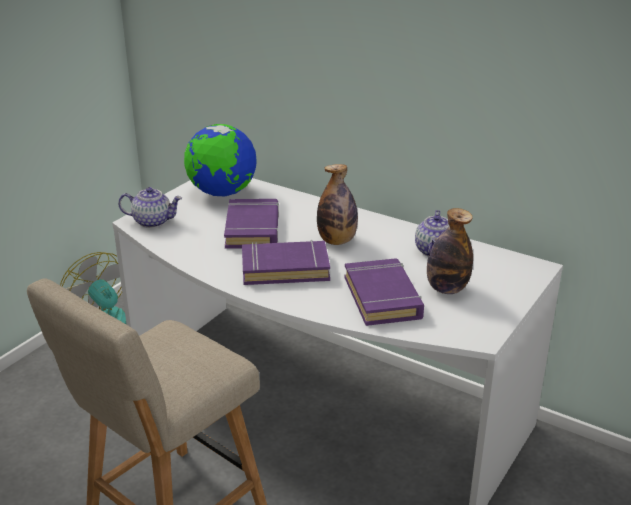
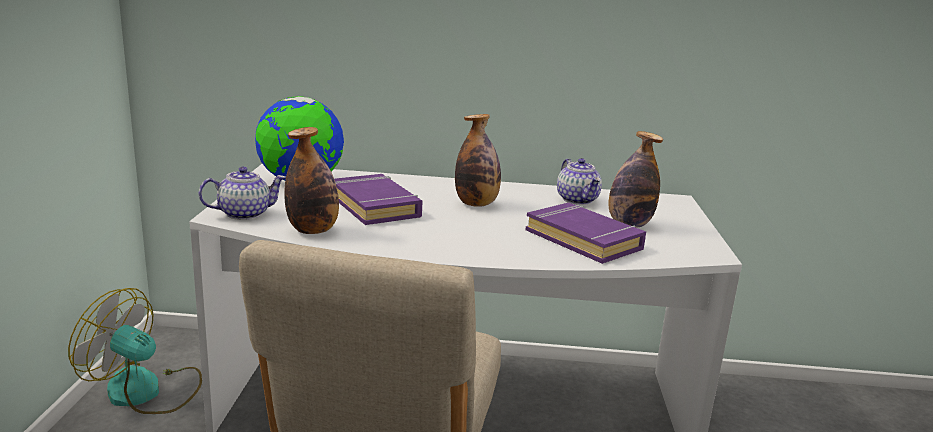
camera: 30 degrees left, 10 degrees down
purple book [242,240,330,285] -> none
none -> bottle [284,127,339,234]

